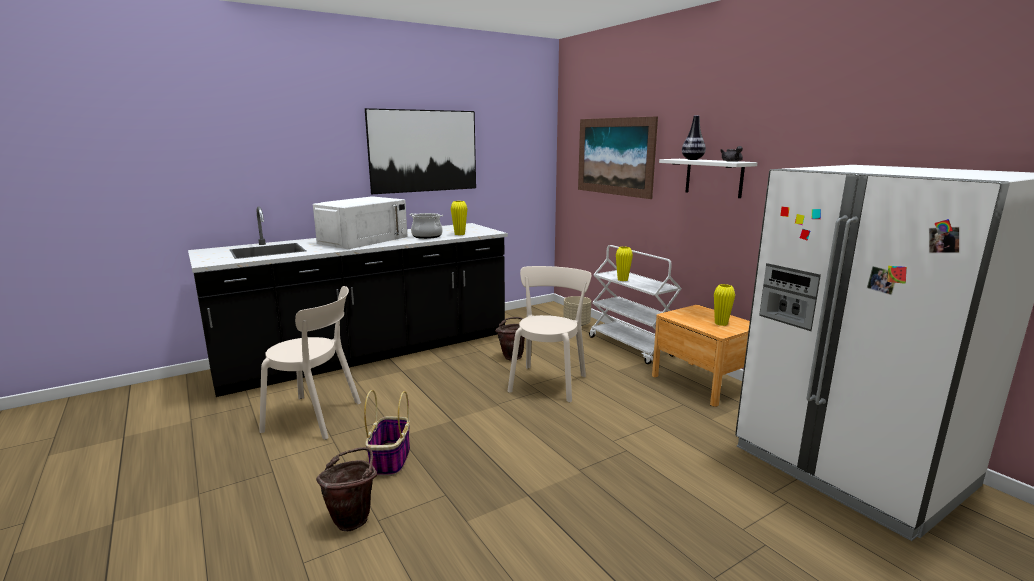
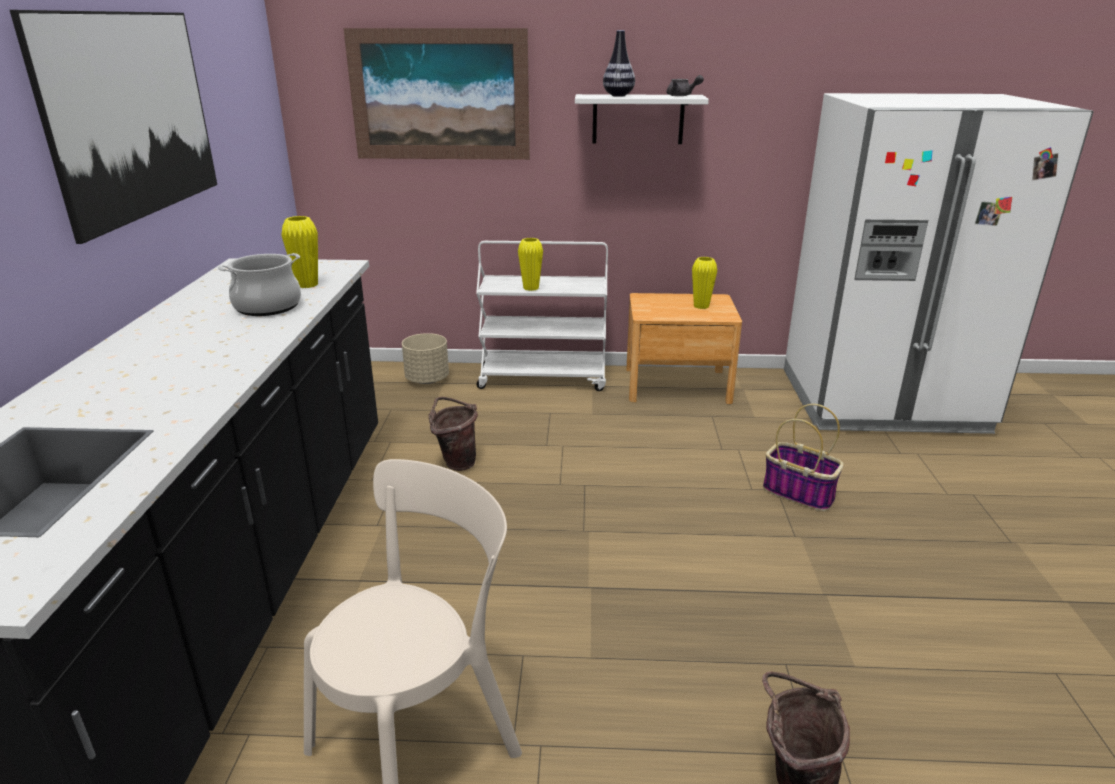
camera: 55 degrees left, 10 degrees up
white microwave [313,196,408,249] -> none
basket [364,390,410,476] -> basket moved to [763,404,843,512]
beige chair [508,266,592,402] -> none

